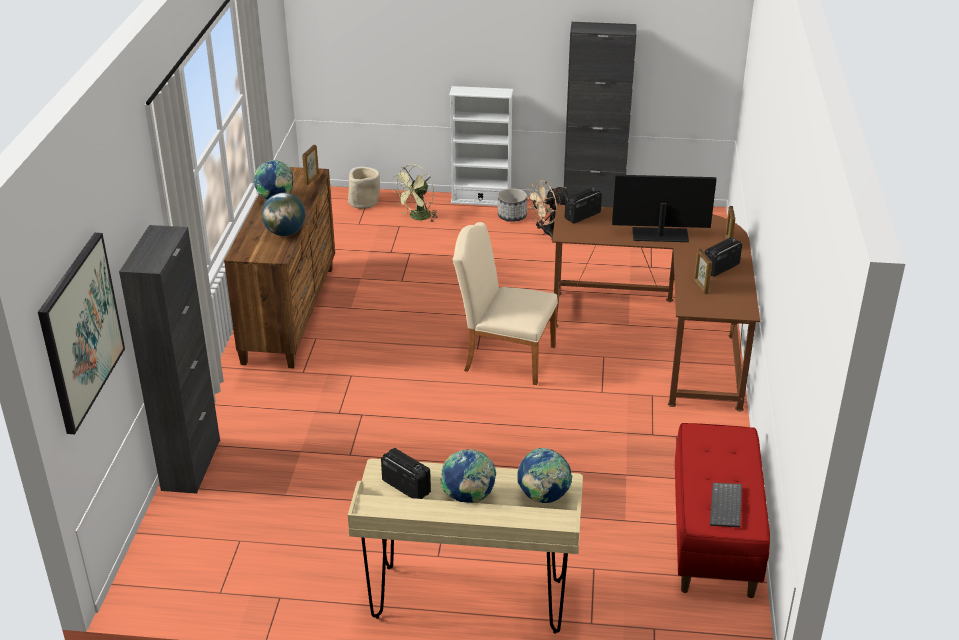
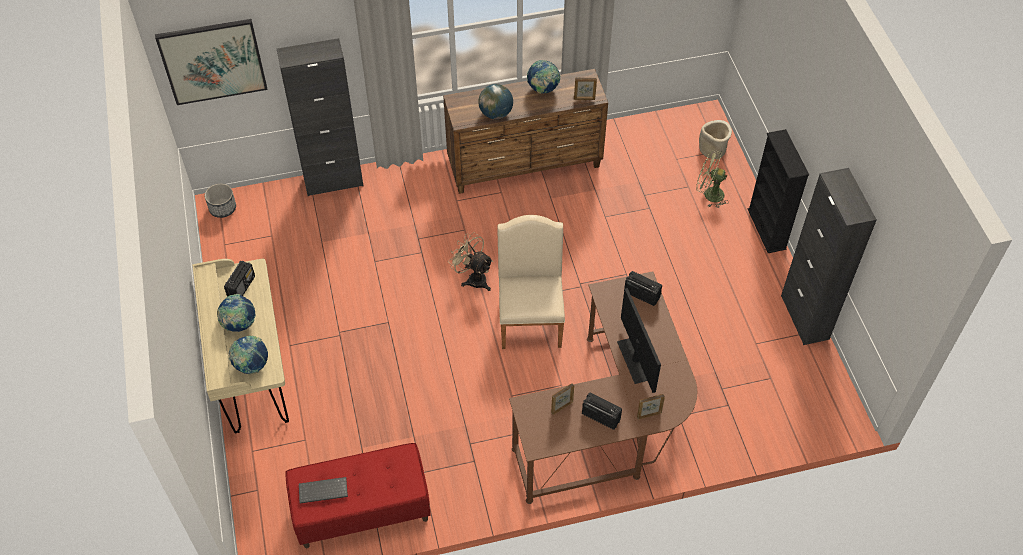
camera: 70 degrees right, 20 degrees up
white bookcase [449,86,514,206] -> black bookcase [748,129,809,253]
planter [498,188,527,222] -> planter moved to [205,184,236,218]
beige fan [525,180,569,240] -> beige fan moved to [448,233,493,291]

